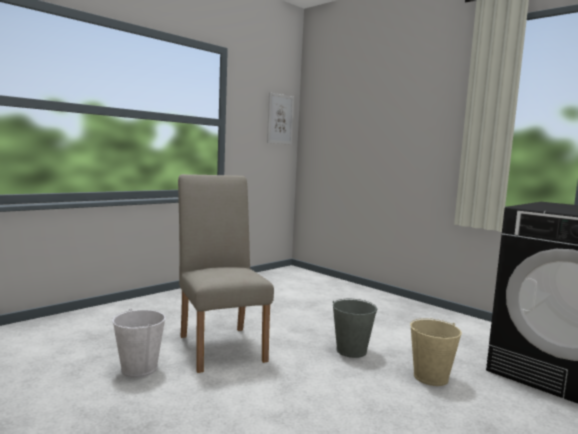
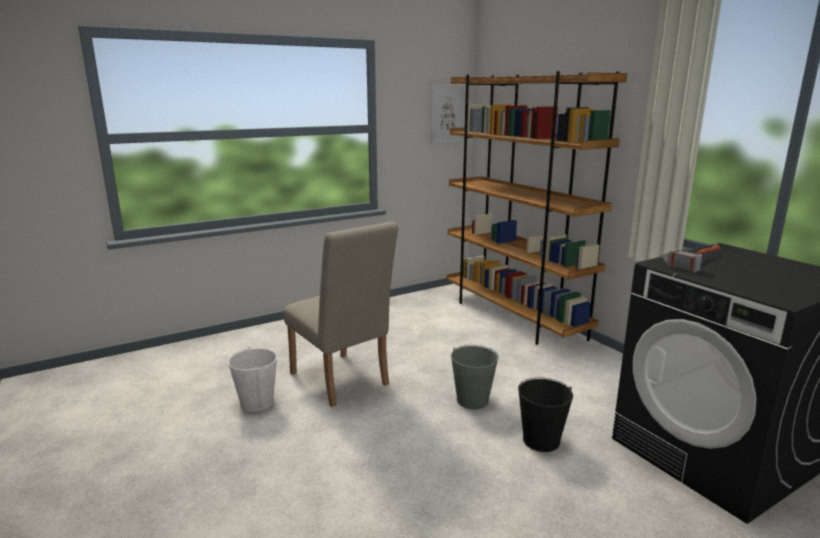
camera: 15 degrees right, 10 degrees up
beige chair [178,174,274,373] -> beige chair turned 150 degrees clockwise [284,222,398,407]
beige bucket [410,318,462,386] -> black bucket [518,377,573,452]
none -> brown bookcase [447,71,627,345]
none -> hammer [661,245,720,273]

